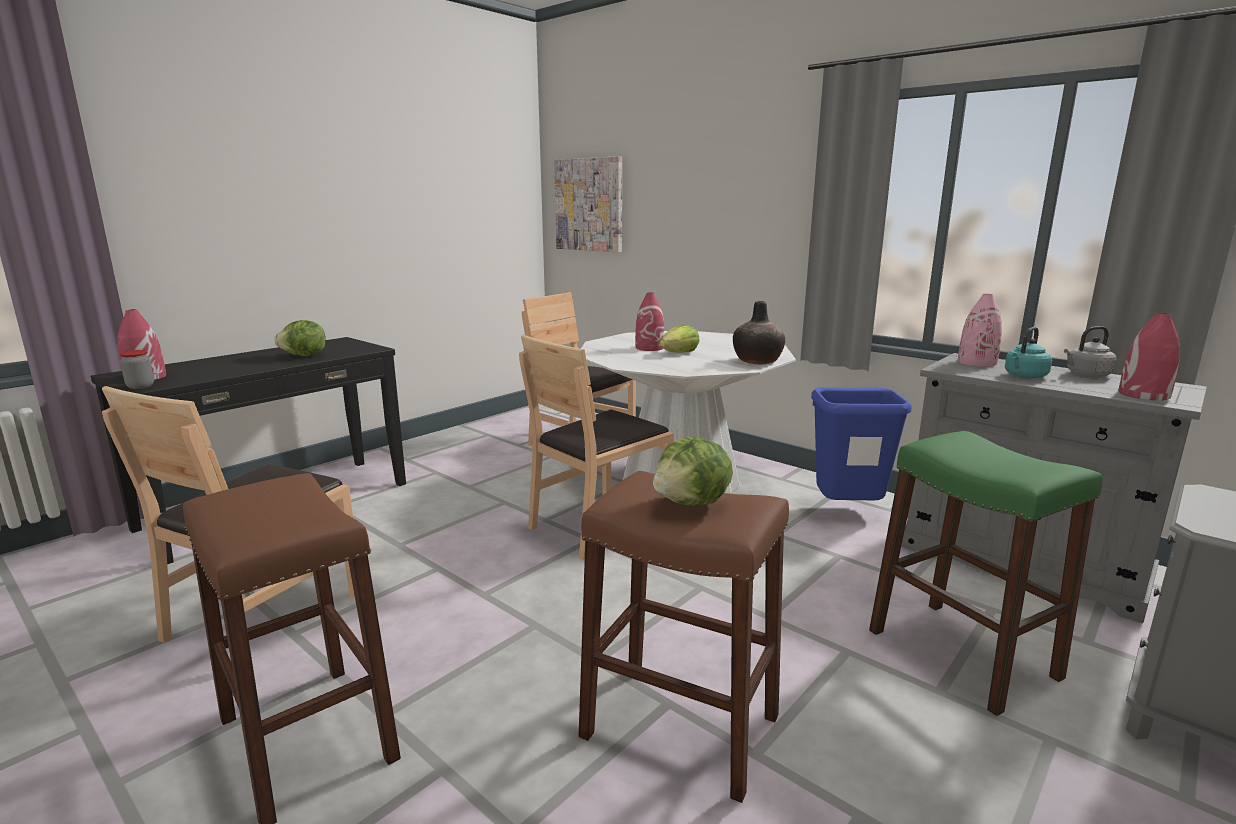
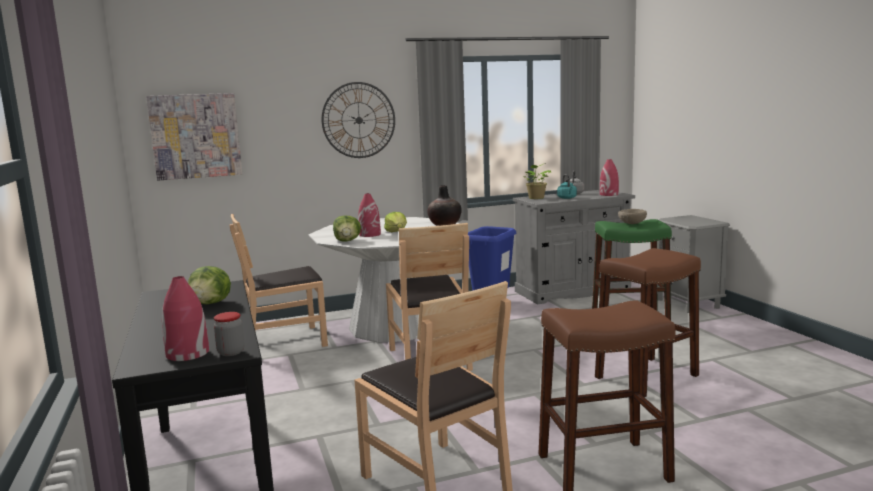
camera: 60 degrees left, 5 degrees down
lettuce [653,437,733,506] -> lettuce moved to [333,215,361,242]
pink vase [958,294,1002,367] -> potted plant [523,163,551,199]
none -> wall clock [322,82,395,158]
none -> beige bowl [618,209,647,224]

